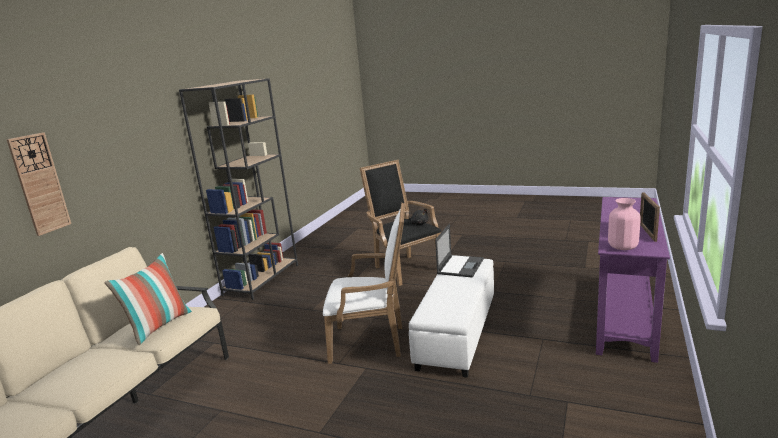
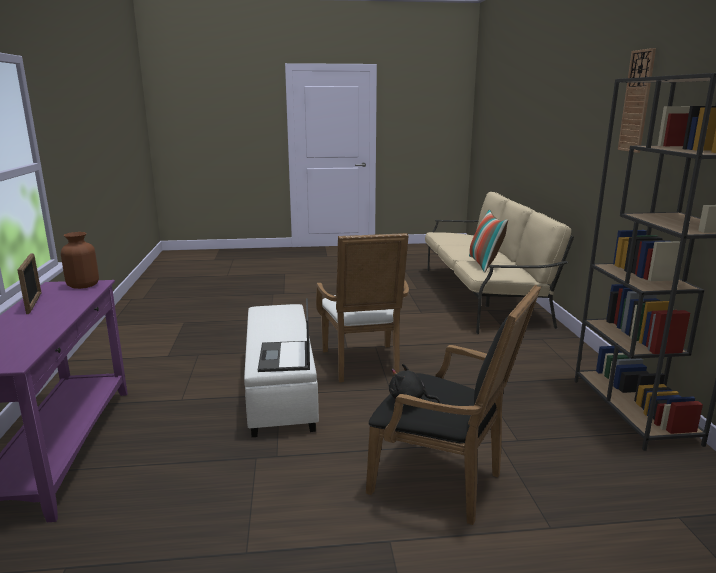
camera: 150 degrees right, 0 degrees up
wall clock [7,132,71,236] -> wall clock moved to [618,48,656,153]
white armchair [323,203,405,364] -> white armchair turned 75 degrees counterclockwise [316,233,409,382]
pink vase [608,198,641,250] -> brown vase [61,232,99,289]

